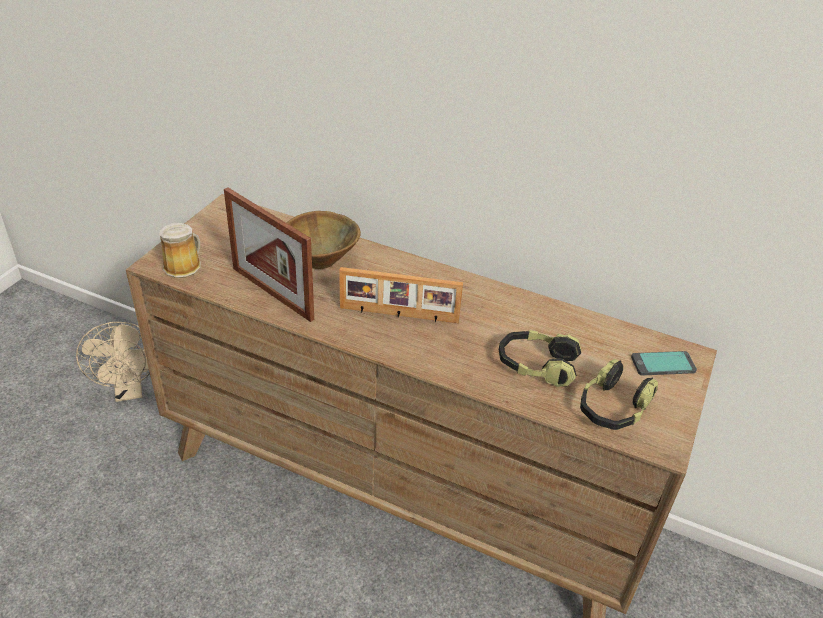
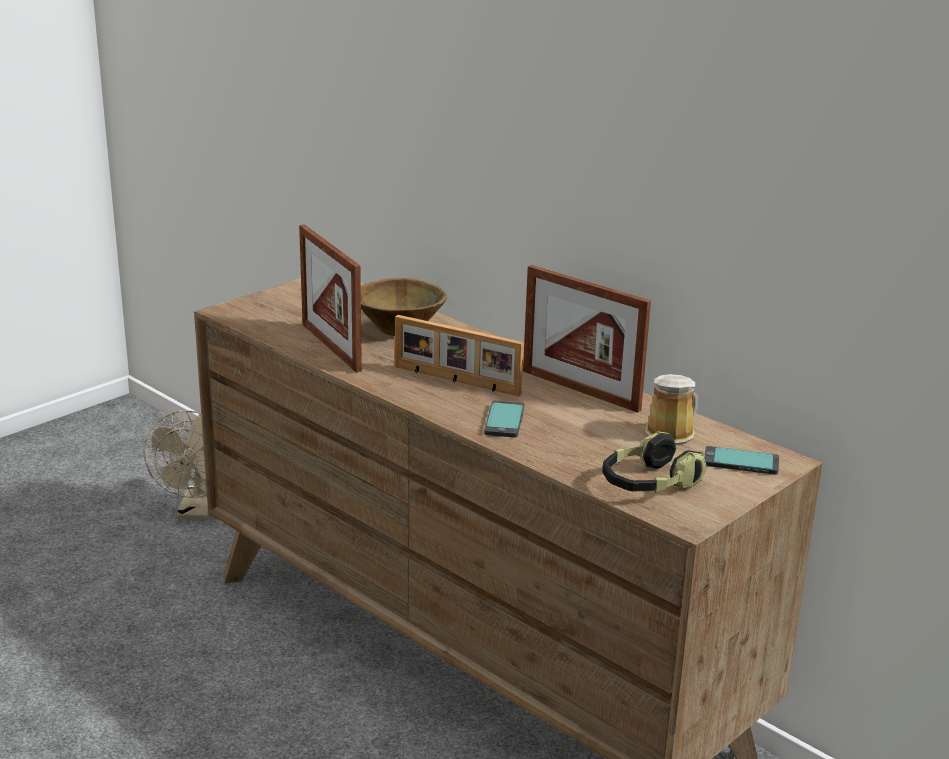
camera: 20 degrees right, 15 degrees down
mug [159,223,201,278] -> mug moved to [646,374,698,445]
headphones [499,330,581,387] -> none
none -> phone [484,401,525,438]
none -> picture frame [523,265,651,413]

